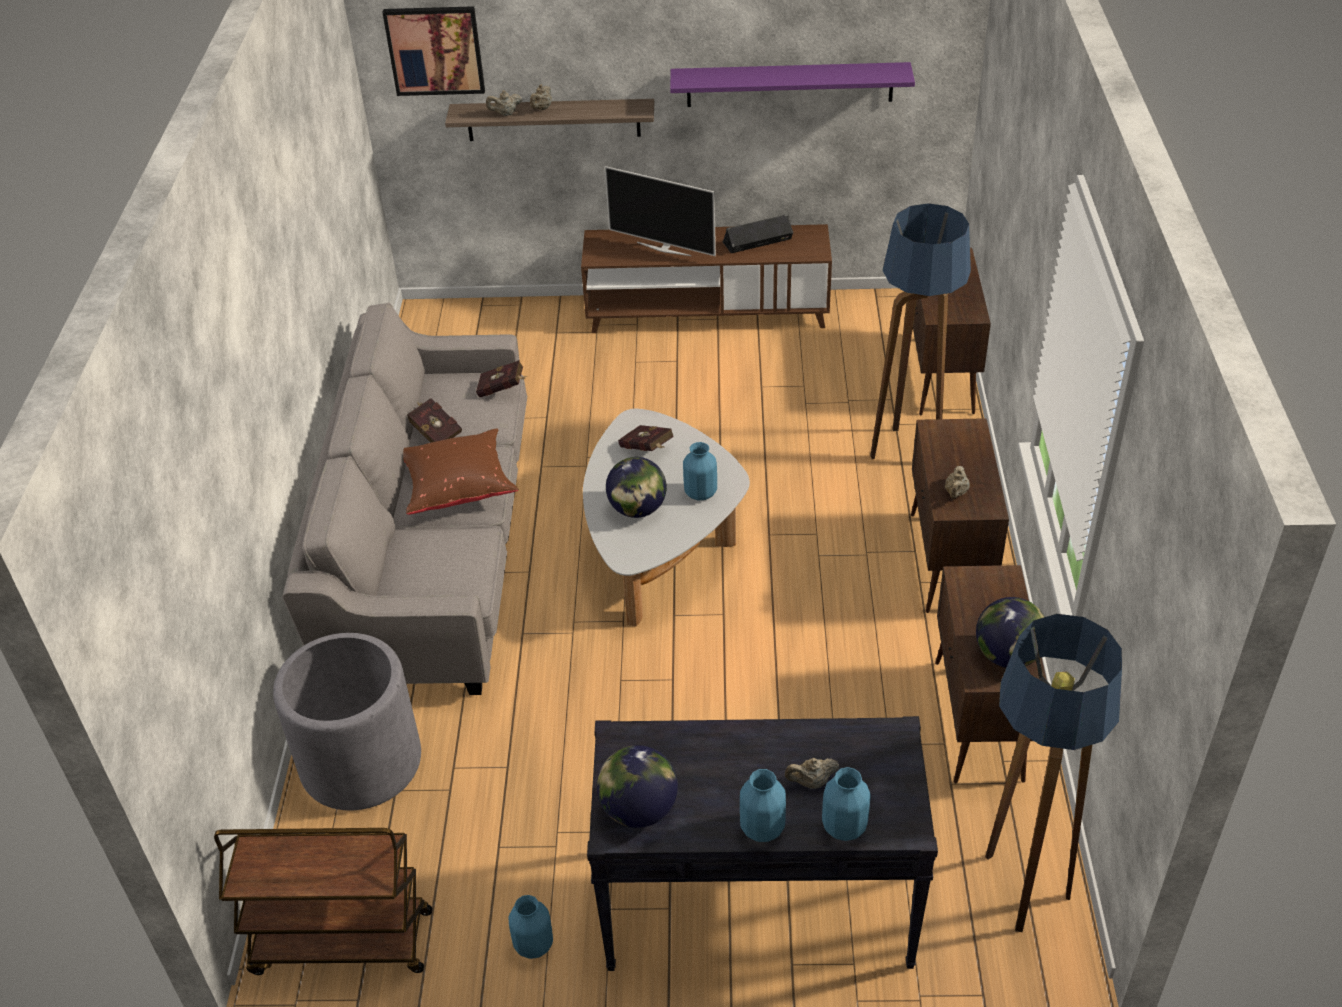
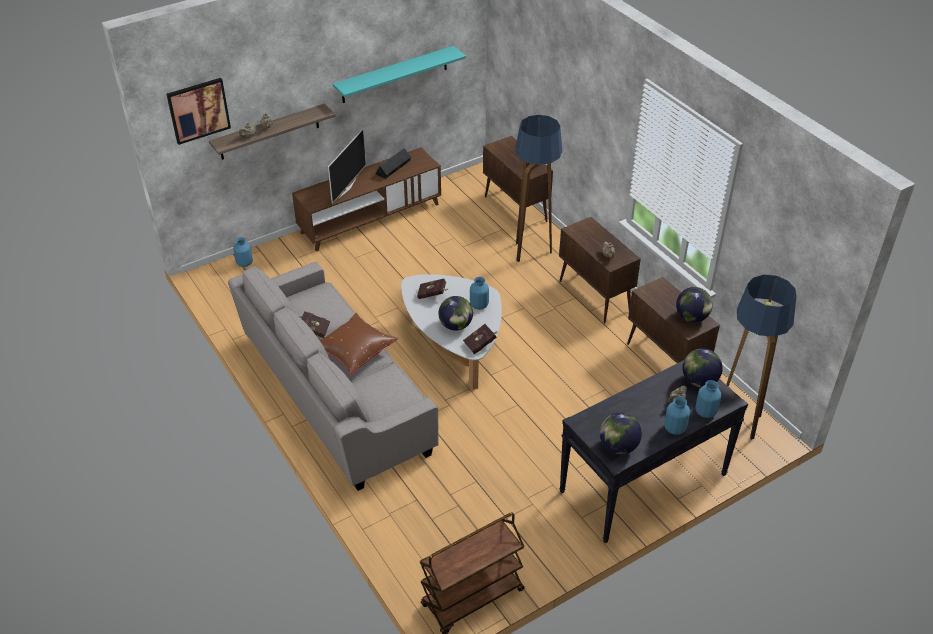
camera: 35 degrees left, 0 degrees up
grey planter [273,633,421,810] -> none
red book [476,360,527,397] -> red book moved to [463,324,498,354]
blue vase [509,895,553,959] -> blue vase moved to [233,237,253,267]
television [605,166,716,256] -> television turned 60 degrees counterclockwise [328,129,366,204]
purple shelf [670,62,915,107] -> turquoise shelf [333,46,466,103]
none -> globe [682,348,723,388]

